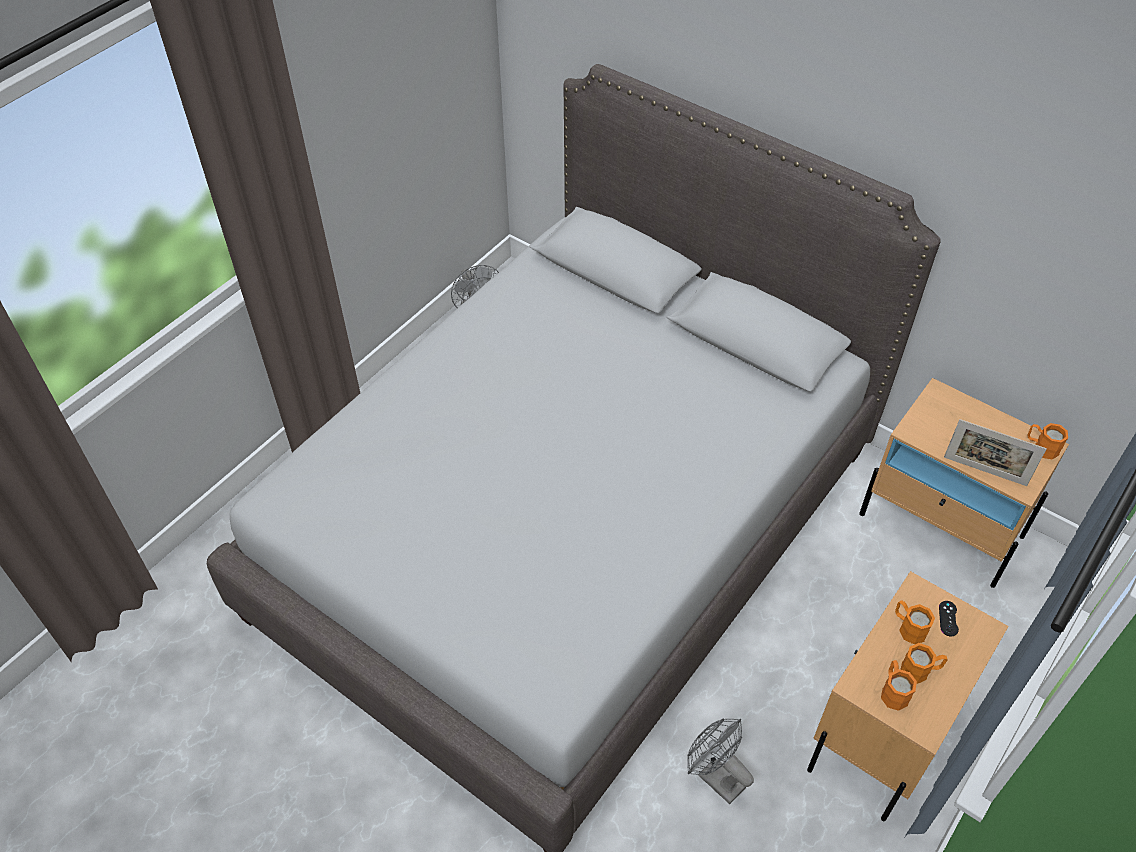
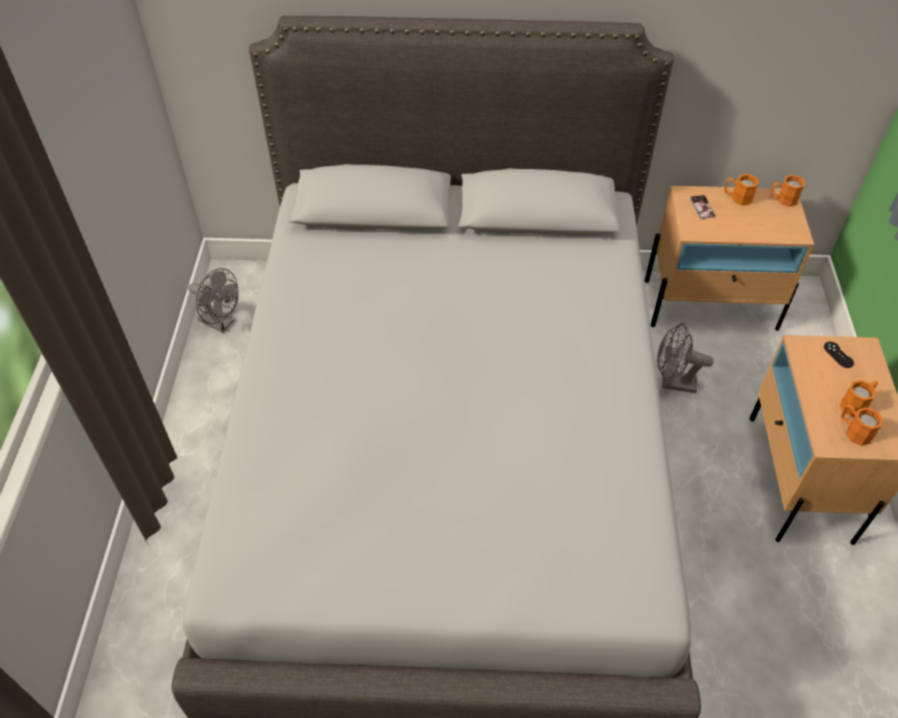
camera: 35 degrees left, 0 degrees up
grey fan [687,719,754,804] -> grey fan moved to [657,323,714,393]
orange mug [895,600,935,644] -> orange mug moved to [724,174,759,206]
picture frame [944,419,1047,486] -> none
none -> phone [690,195,715,219]

